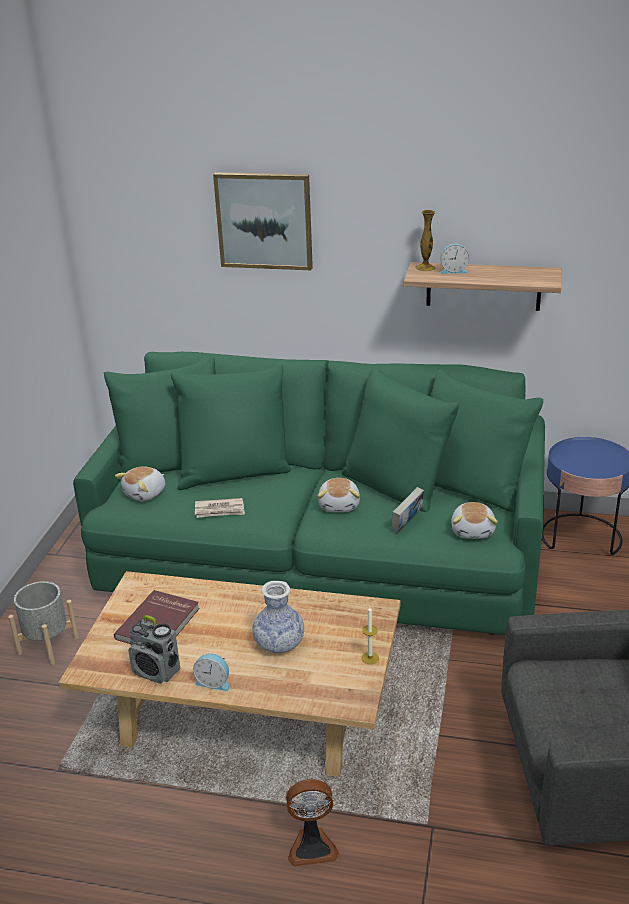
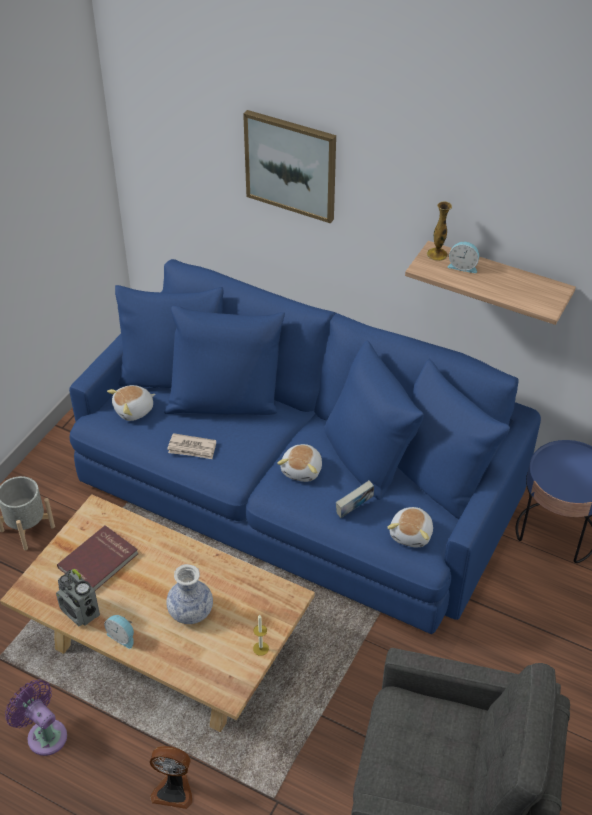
camera: 15 degrees right, 15 degrees up
green sofa [73,352,545,635] -> blue sofa [69,259,541,634]
none -> purple fan [5,680,67,756]

